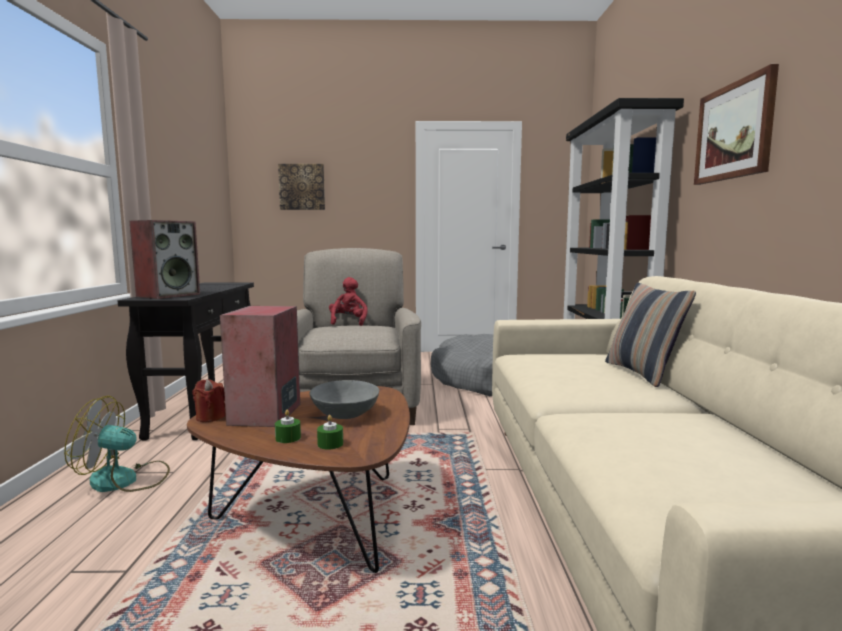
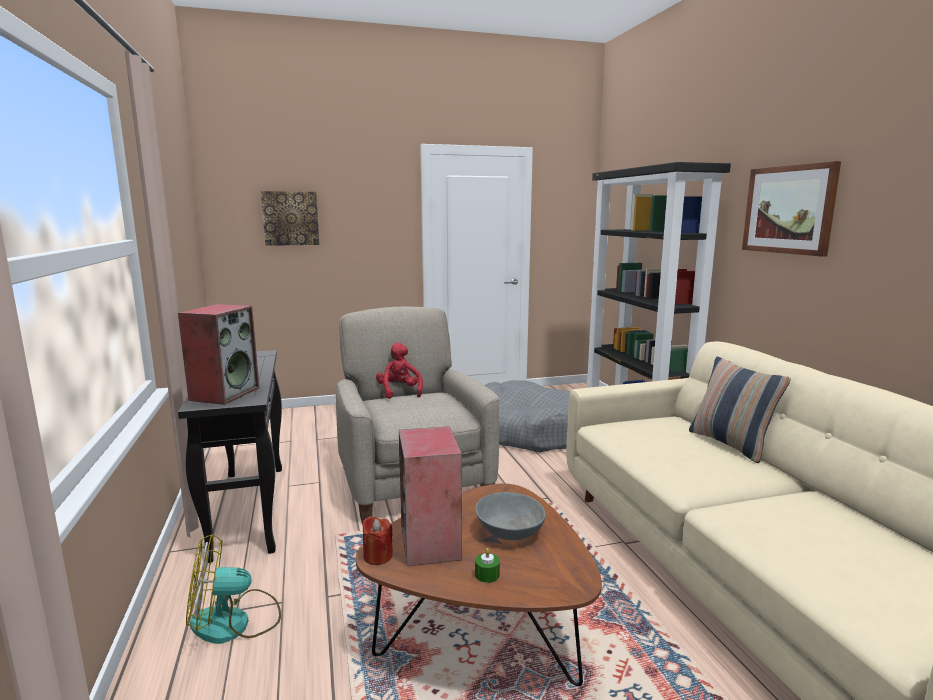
camera: 15 degrees left, 5 degrees up
green candle [317,415,343,450] -> none

